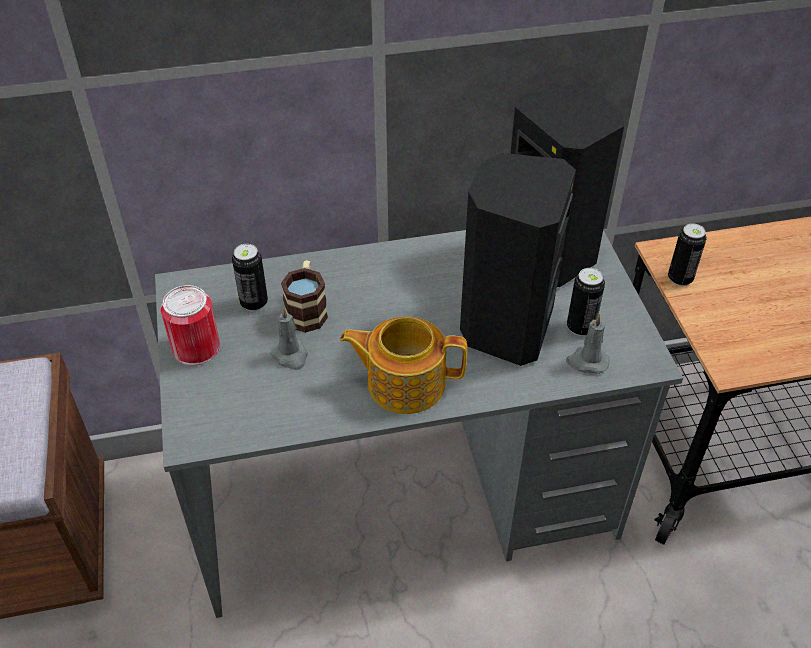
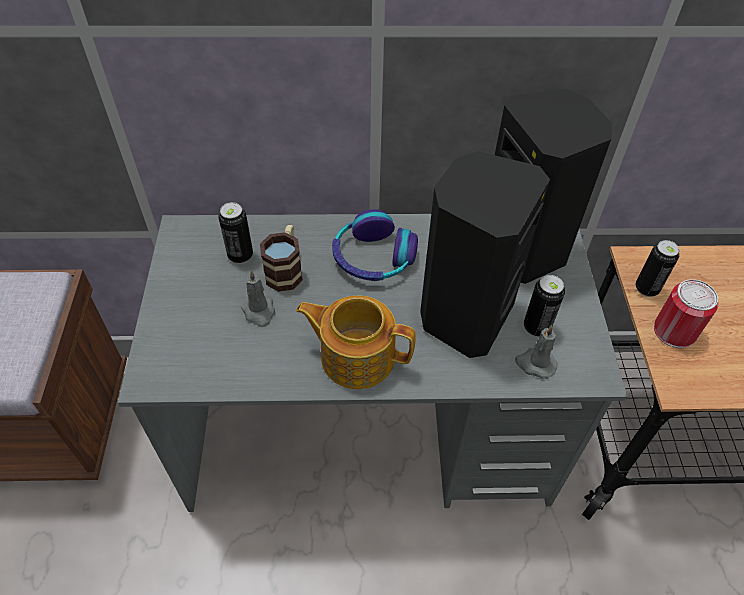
camera: 10 degrees right, 5 degrees up
can [161,285,220,366] -> can moved to [654,279,718,348]
none -> headphones [332,209,418,281]

